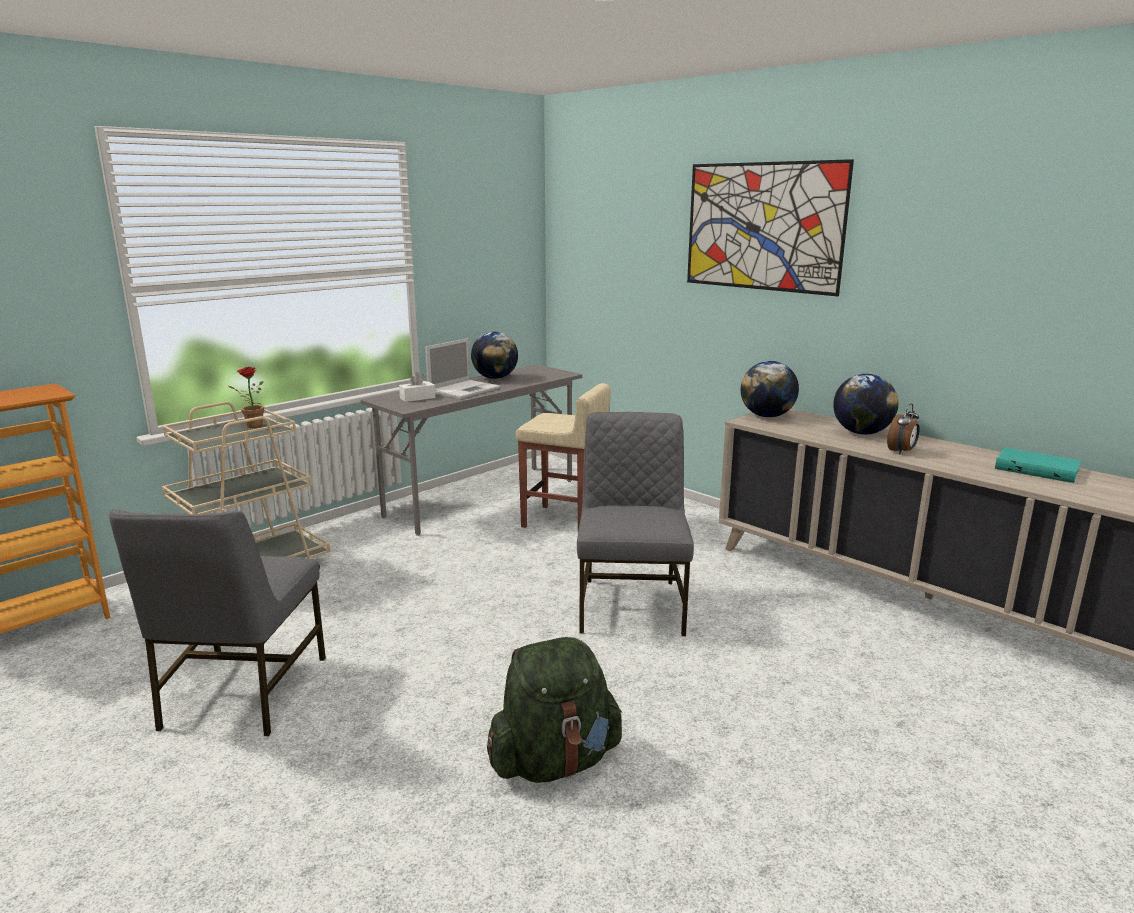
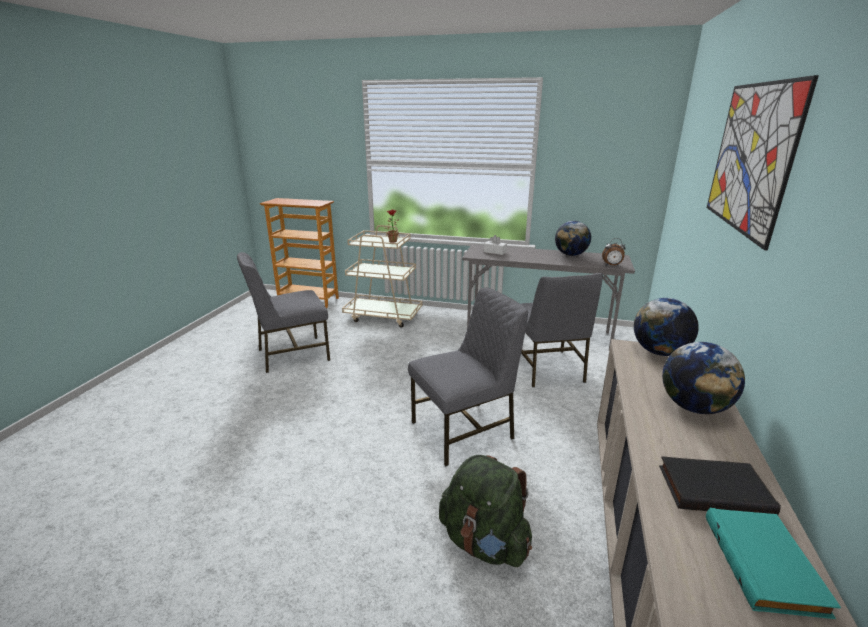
camera: 60 degrees right, 5 degrees up
laptop [425,338,501,399] -> none
green backpack [487,637,622,783] -> green backpack moved to [439,455,532,567]
beige stool [515,383,611,530] -> grey chair [521,273,603,387]
alarm clock [887,403,920,454] -> alarm clock moved to [602,238,626,266]
none -> black book [659,456,781,515]

